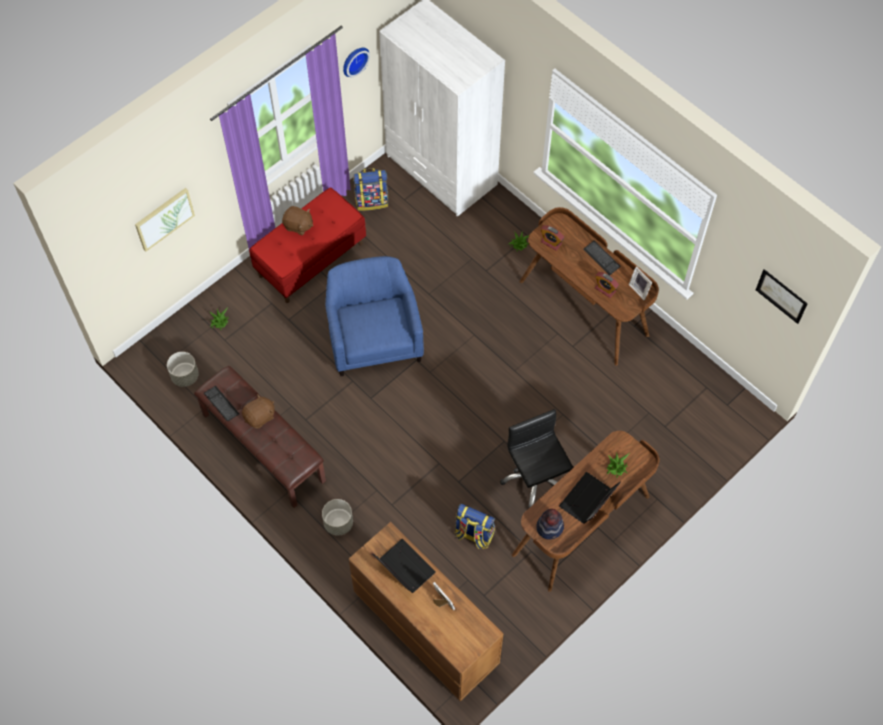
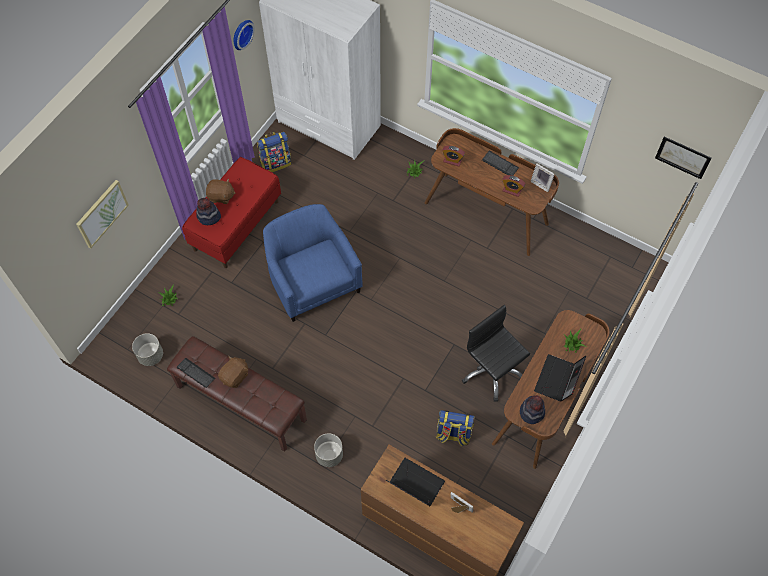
camera: 15 degrees left, 0 degrees up
none -> hat [196,198,221,225]

